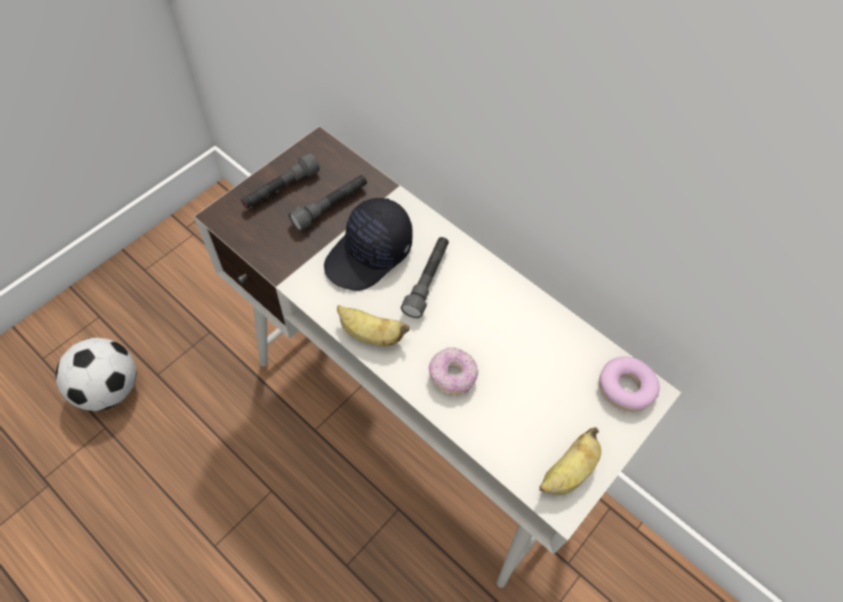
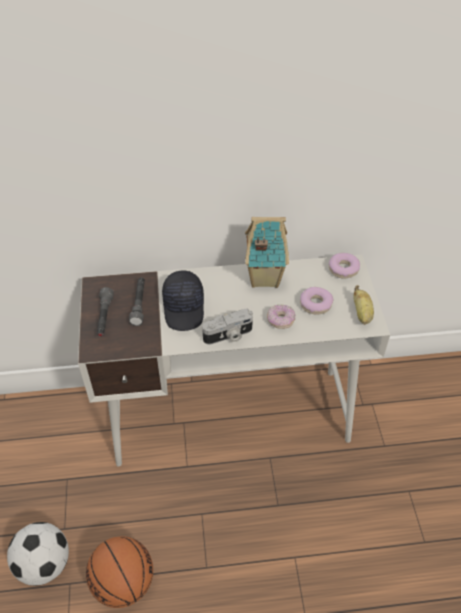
camera: 45 degrees left, 10 degrees down
banana [337,305,409,346] -> camera [202,309,253,345]
grey flashlight [401,237,449,318] -> none
none -> basketball [86,536,153,608]
none -> toy house [245,217,289,288]
none -> donut [300,287,334,314]

